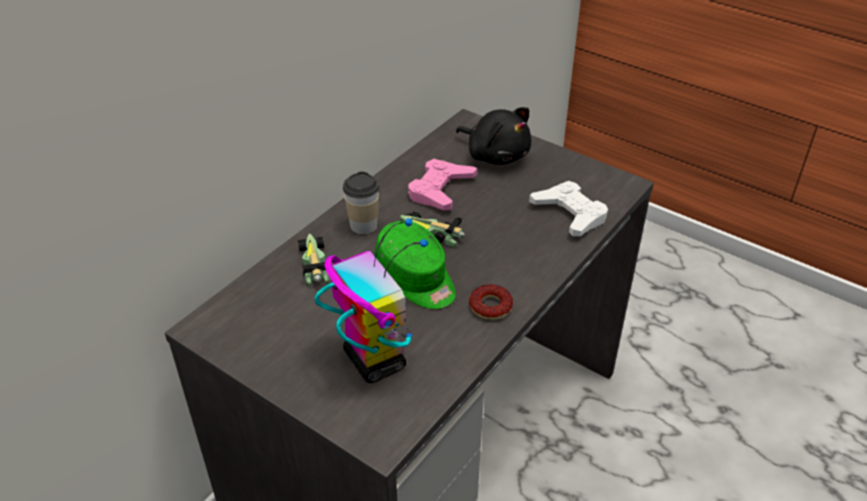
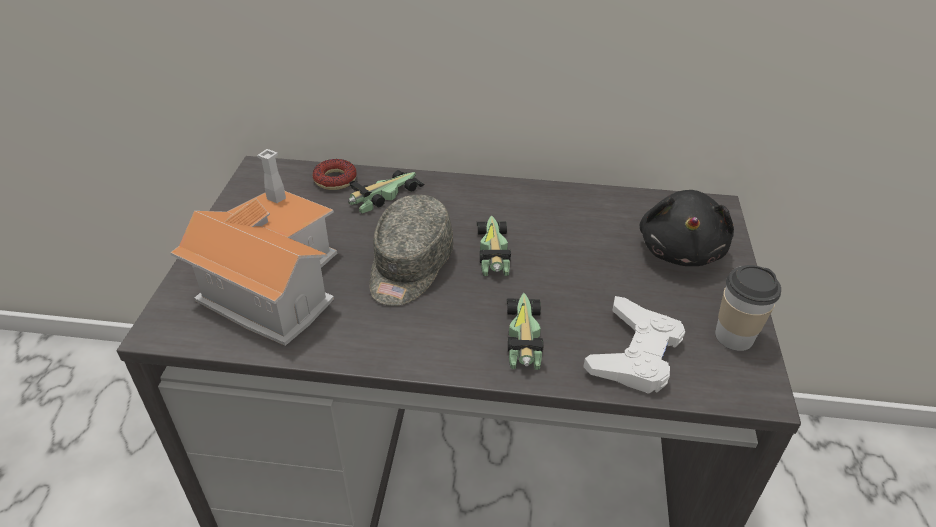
camera: 60 degrees right, 0 degrees up
toy robot [314,218,428,383] -> toy house [170,149,337,346]
cup [343,172,379,234] -> cup moved to [715,265,781,351]
green cap [374,221,456,309] -> grey cap [369,195,453,306]
pink game controller [408,159,477,210] -> none
donut [469,284,513,320] -> donut moved to [312,159,357,190]
none -> toy car [507,293,544,370]

